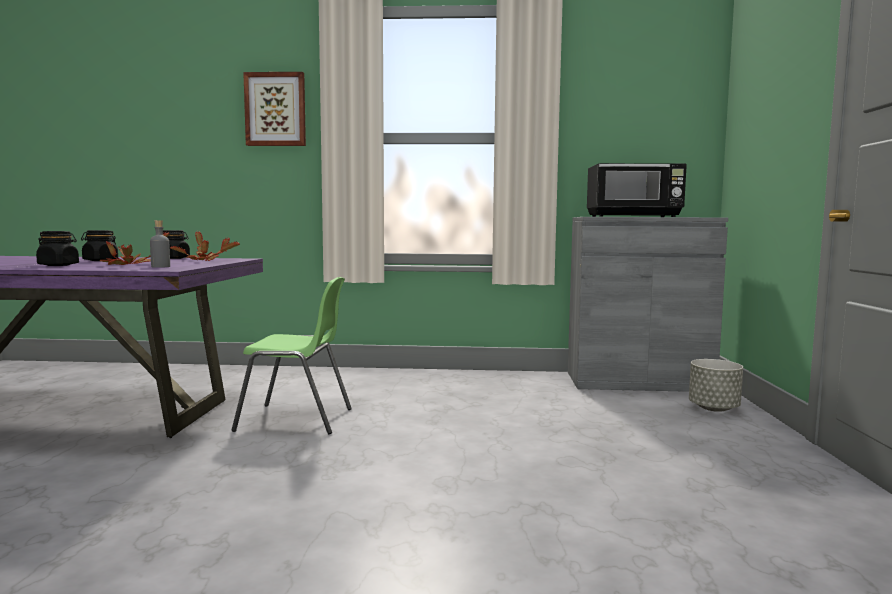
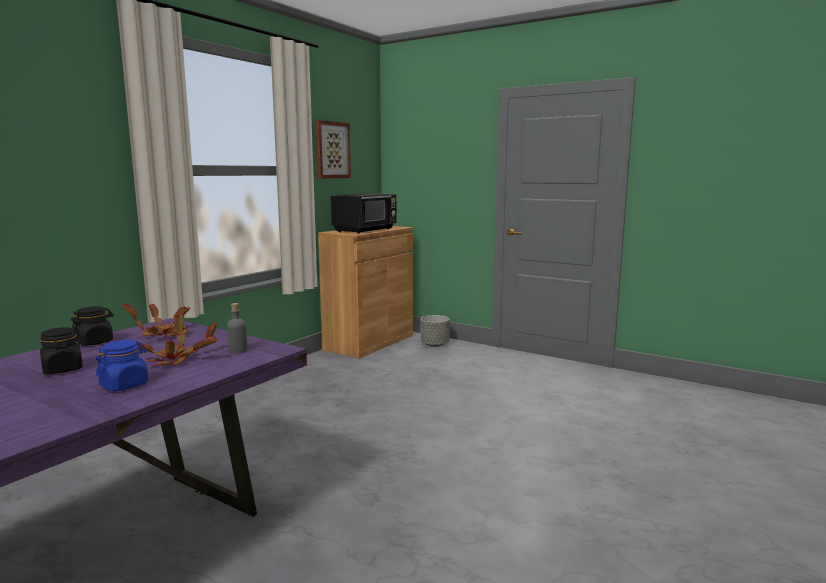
camera: 60 degrees left, 5 degrees up
black jar [36,231,79,266] -> blue jar [96,340,148,391]
green chair [232,277,352,434] -> none
picture [243,72,306,146] -> picture moved to [315,120,351,178]
grey cabinet [568,217,728,392] -> brown cabinet [318,226,413,359]

